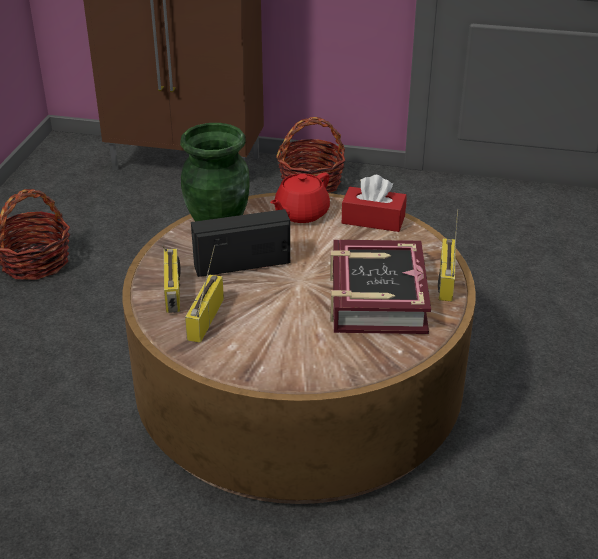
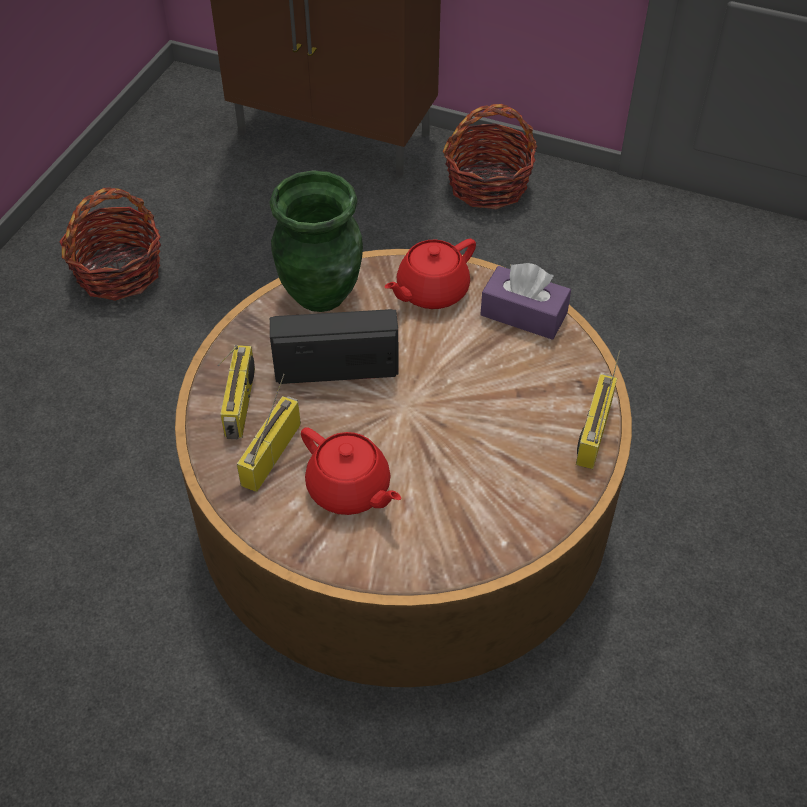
camera: 10 degrees right, 15 degrees up
book [330,240,431,334] -> none
red tissue box [342,175,407,232] -> purple tissue box [480,263,571,340]
none -> red teapot [301,427,401,515]

